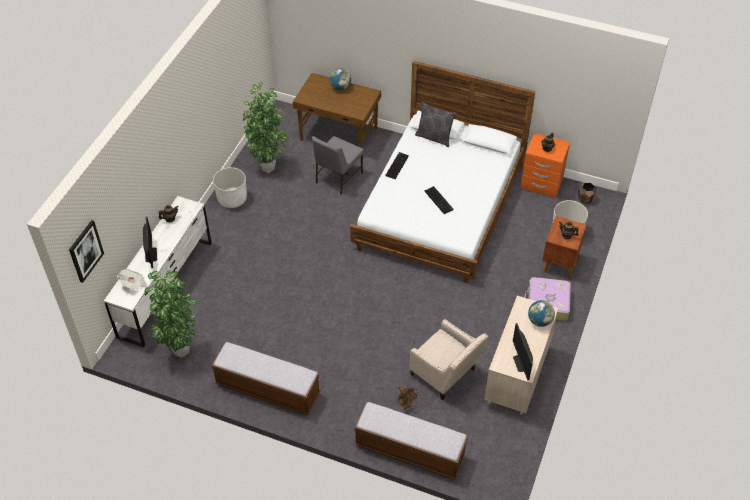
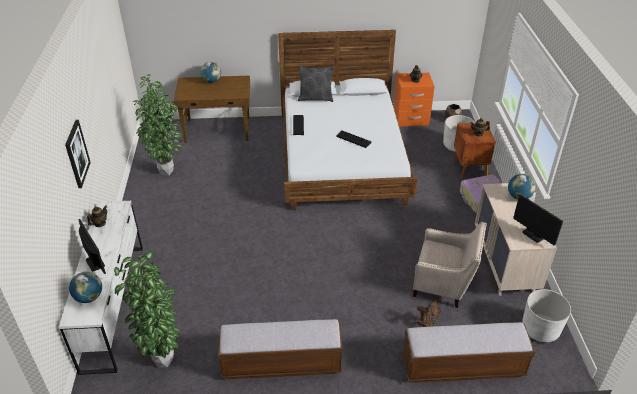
camera: 25 degrees left, 10 degrees down
picture [69,220,104,283] -> picture moved to [65,120,91,188]
newspaper [117,269,148,290] -> globe [69,272,102,303]
white planter [213,167,247,208] -> white planter moved to [522,289,571,342]
grey chair [312,136,364,195] -> none

